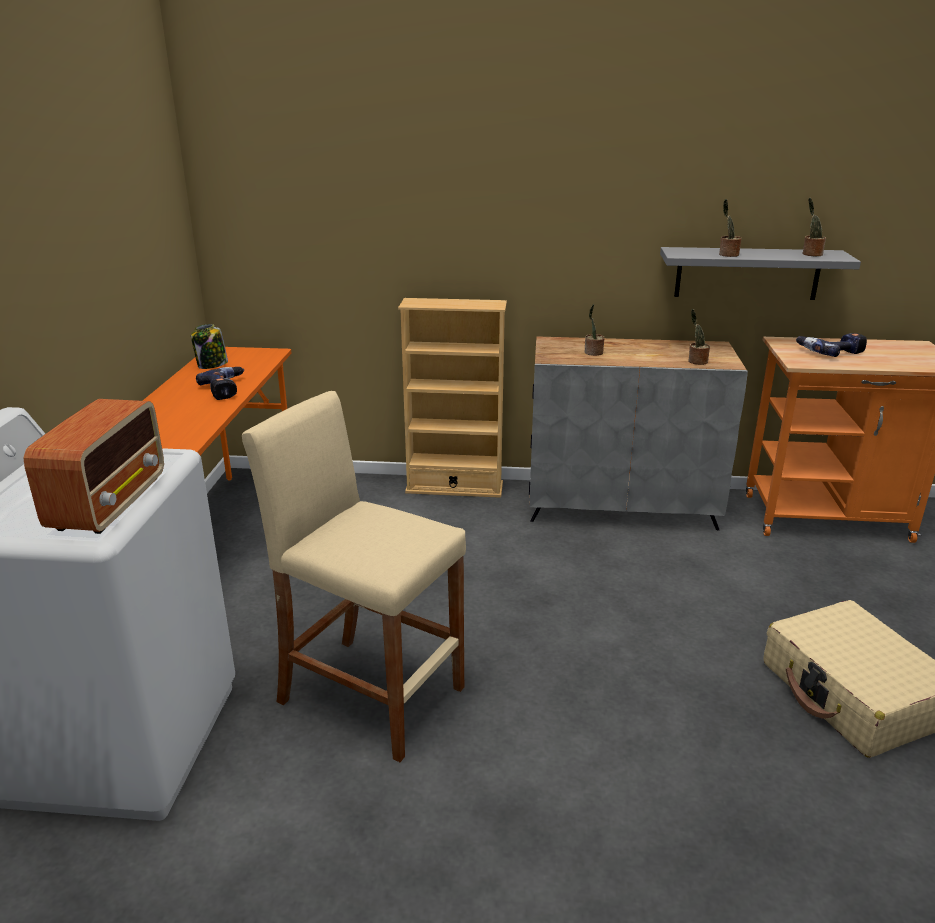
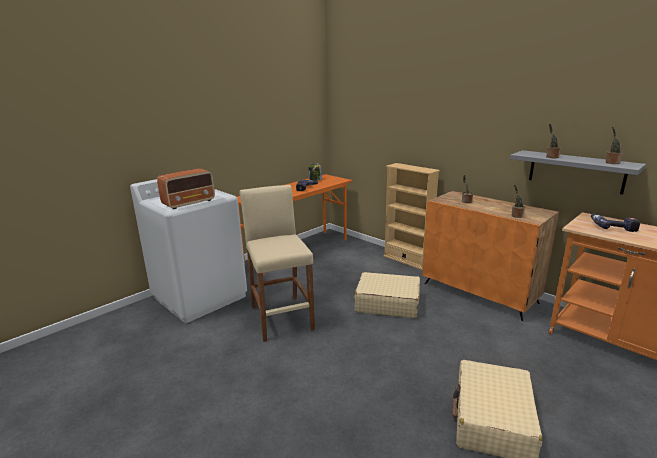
camera: 40 degrees right, 5 degrees down
grey cabinet [529,336,748,530] -> orange cabinet [422,191,559,321]
none -> beige suitcase [355,272,420,318]

